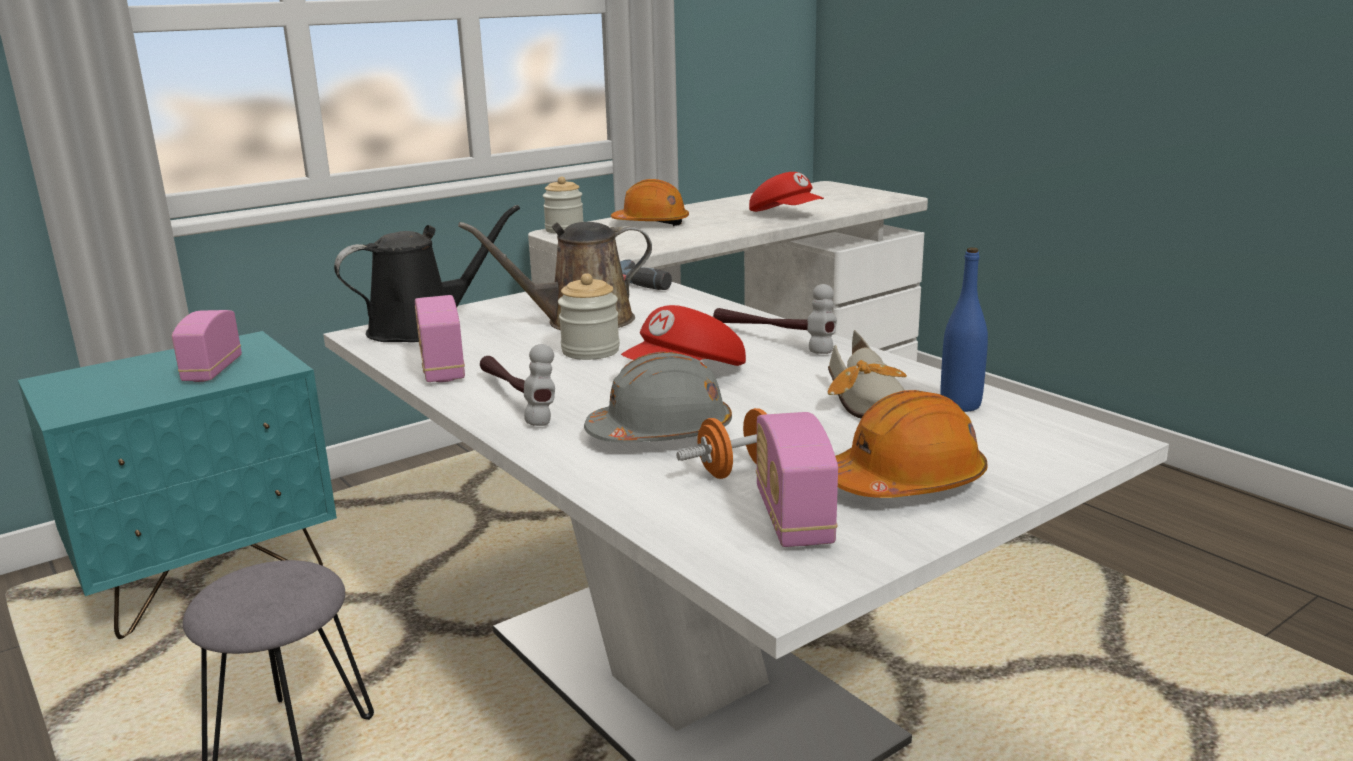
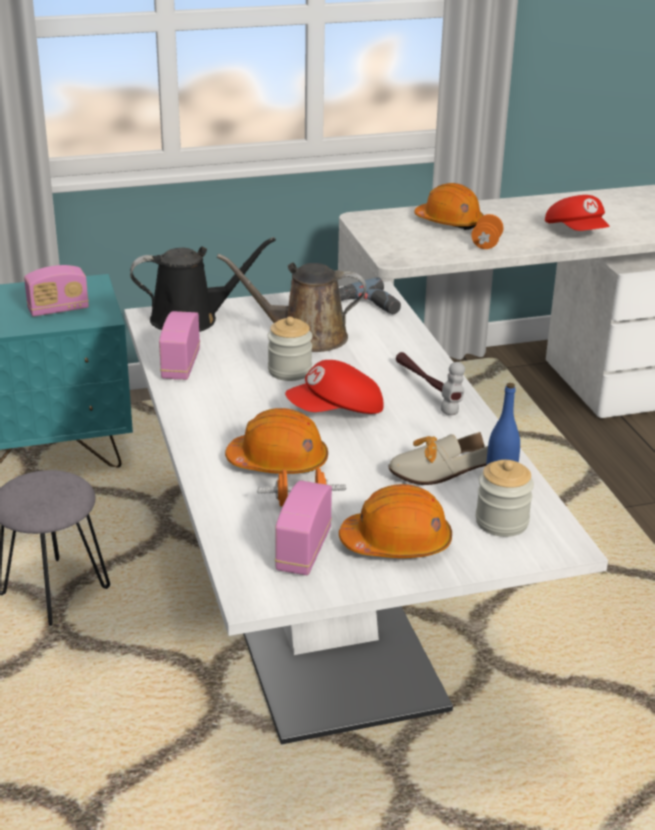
camera: 20 degrees right, 10 degrees up
radio [172,310,242,382] -> radio turned 135 degrees counterclockwise [24,265,89,317]
hammer [480,344,555,426] -> none
jar [543,177,584,234] -> jar moved to [476,460,534,537]
grey hard hat [584,352,732,443] -> orange hard hat [225,408,328,474]
shoe [828,330,907,419] -> shoe turned 60 degrees clockwise [388,432,488,485]
none -> orange dumbbell [472,214,503,249]

